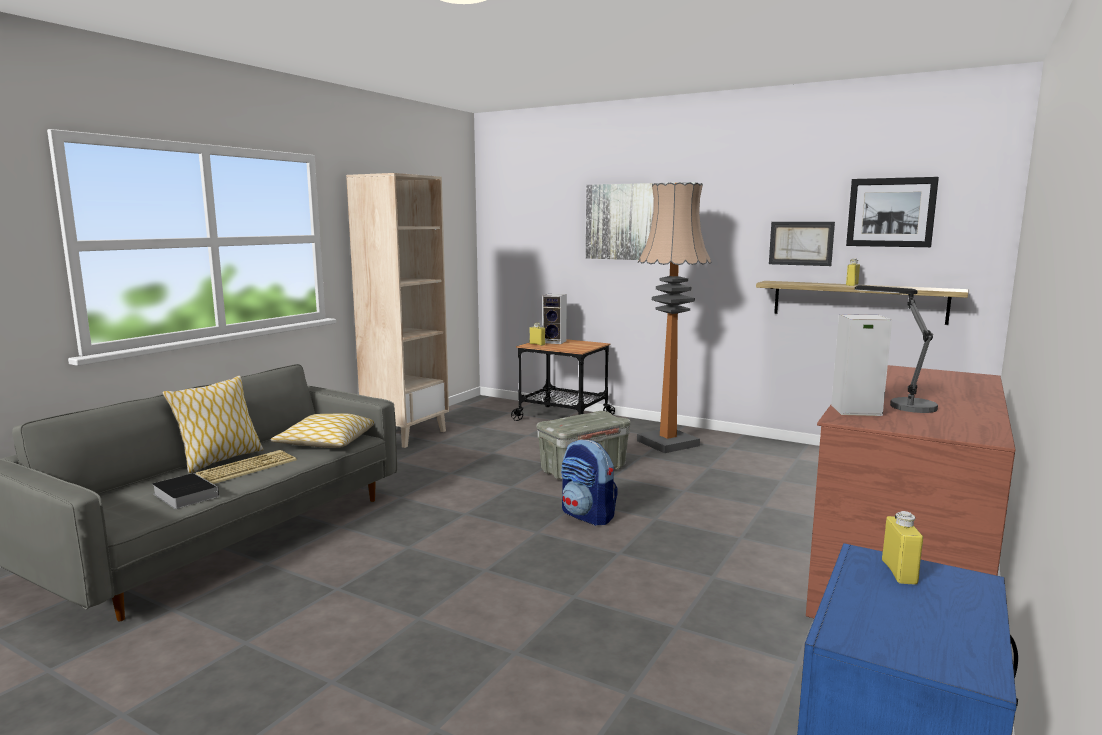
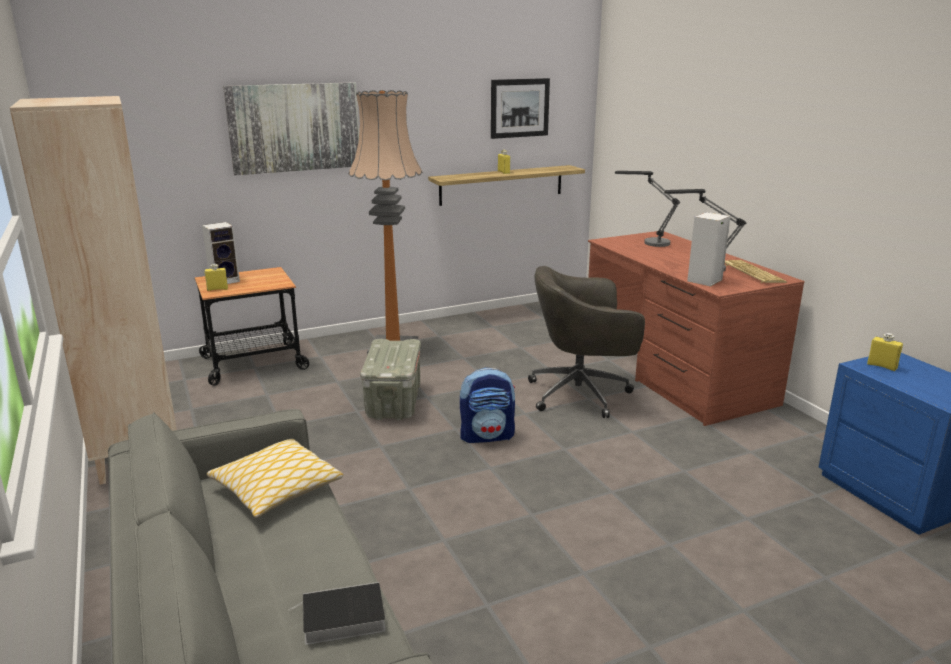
camera: 55 degrees left, 10 degrees up
pillow [162,375,264,473] -> none
keyboard [196,450,297,484] -> keyboard moved to [725,260,787,283]
picture [769,222,835,266] -> none
none -> grey office chair [528,266,645,418]
none -> table lamp [615,171,680,247]

